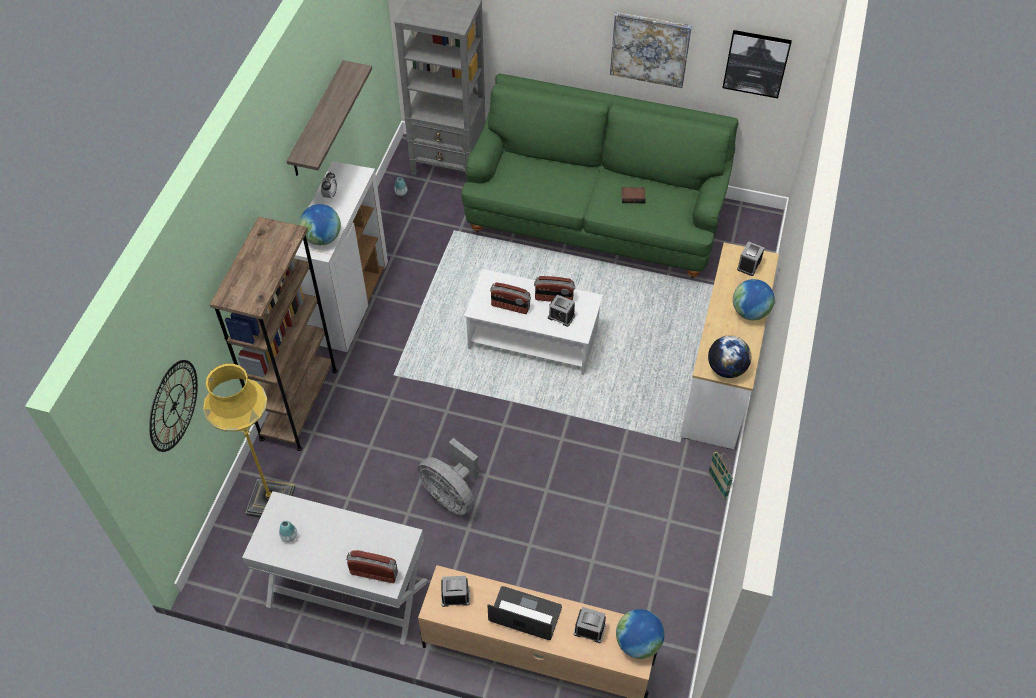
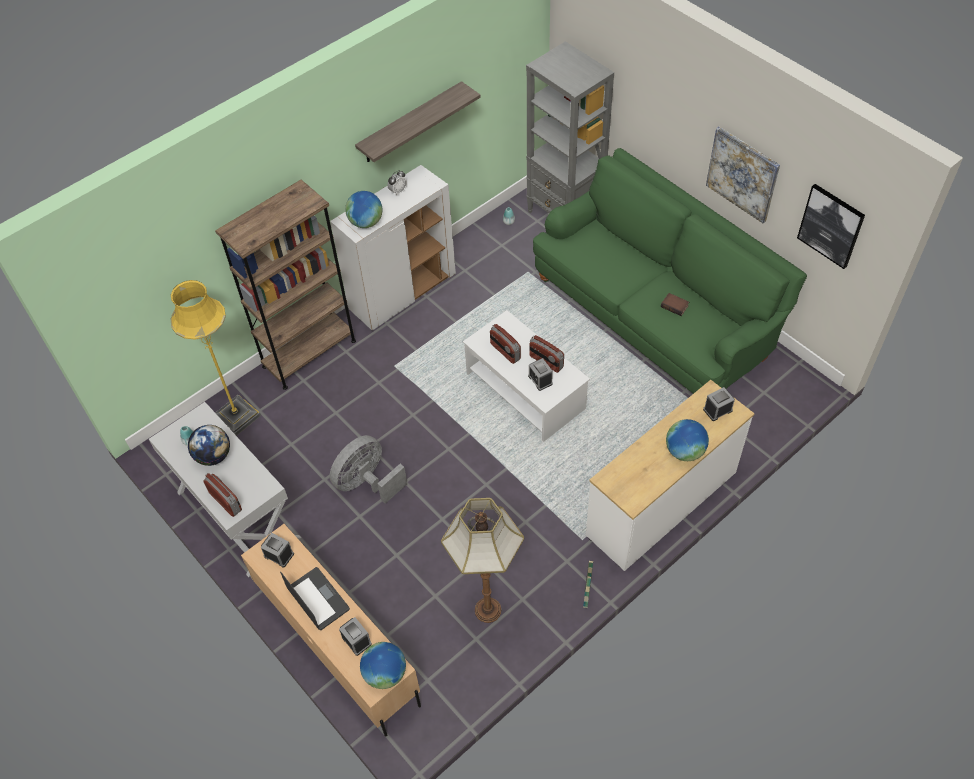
camera: 35 degrees right, 0 degrees up
wall clock [149,360,198,452] -> none
grey fan [418,438,479,515] -> grey fan turned 60 degrees clockwise [330,435,407,504]
globe [708,335,751,378] -> globe moved to [188,425,230,466]
none -> floor lamp [441,498,524,623]

